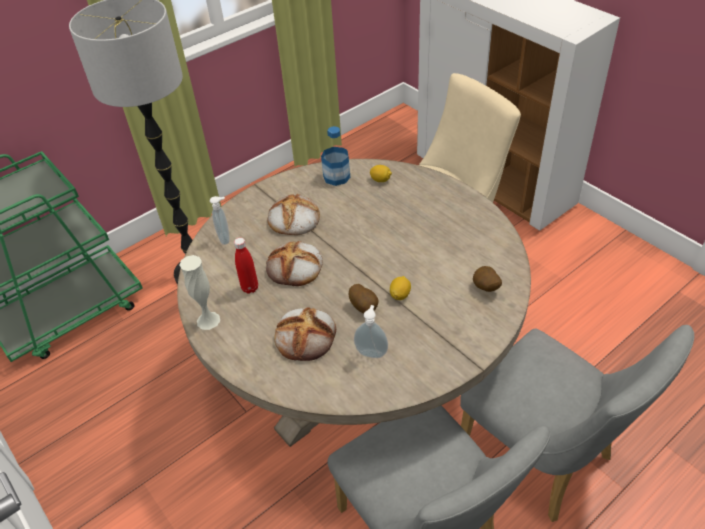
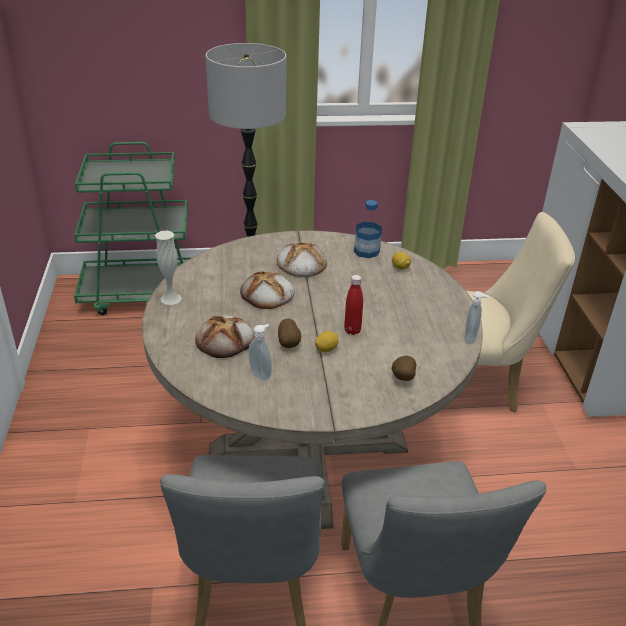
camera: 30 degrees right, 10 degrees down
soap dispenser [210,196,229,245] -> soap dispenser moved to [465,291,489,344]
red bottle [234,238,258,294] -> red bottle moved to [344,275,363,335]

